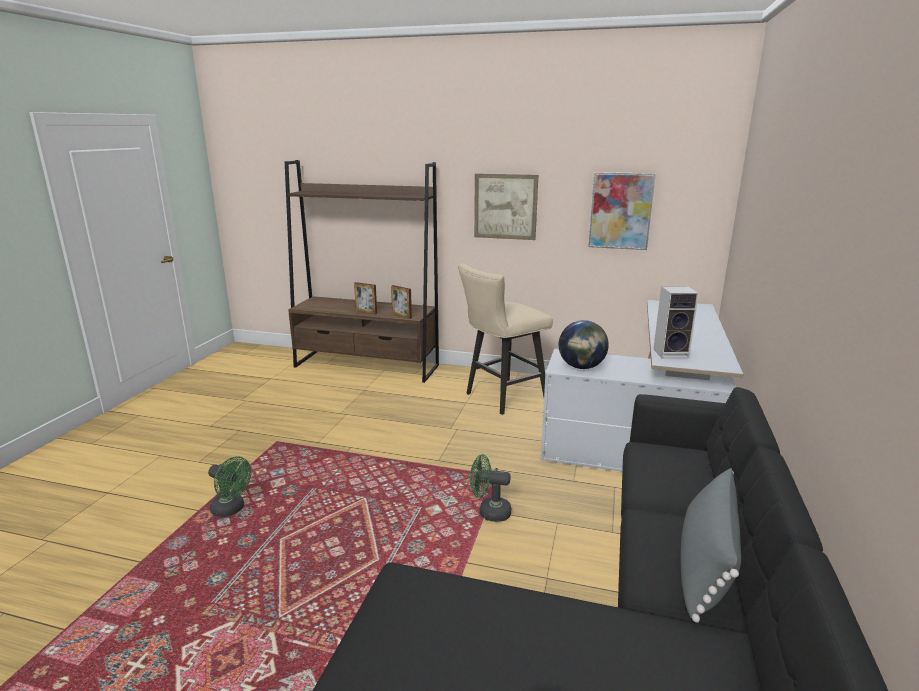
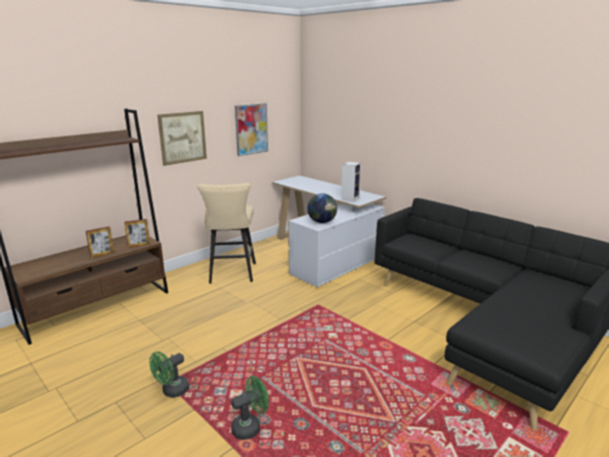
camera: 60 degrees left, 0 degrees up
green fan [470,454,511,522] -> green fan moved to [149,351,189,397]
grey pillow [681,468,741,623] -> none

